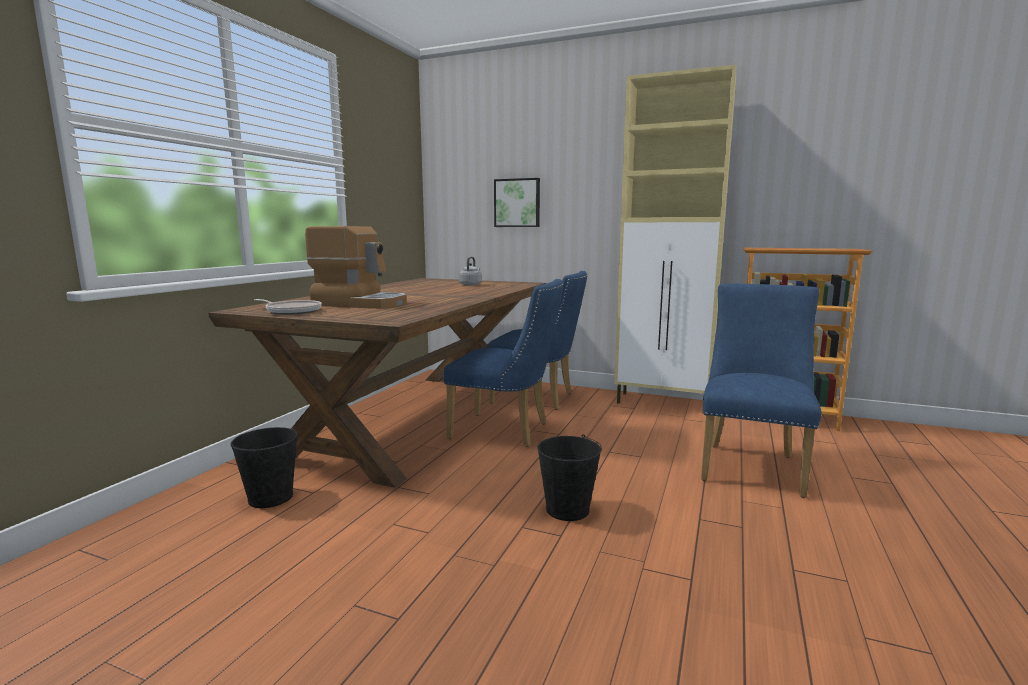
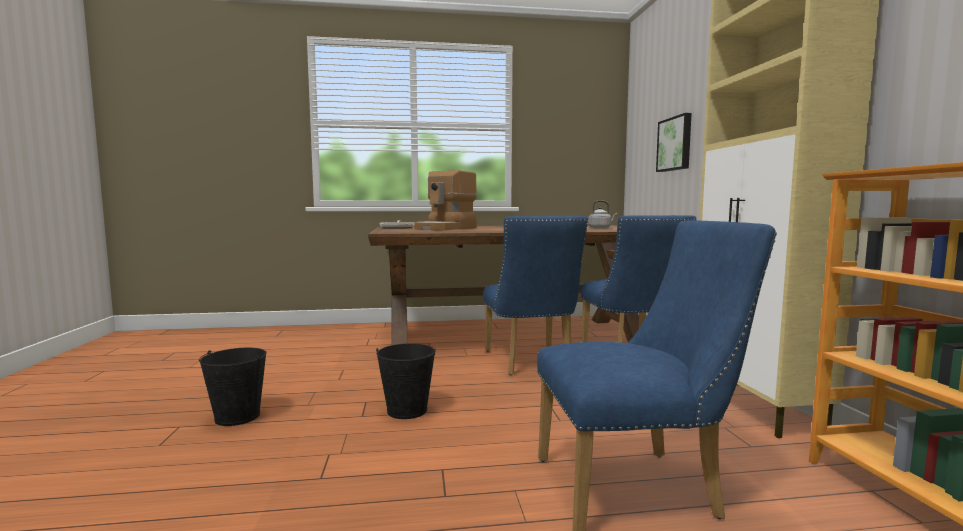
camera: 60 degrees right, 5 degrees down
black bucket [231,427,297,508] -> black bucket moved to [199,348,266,426]
coffee machine [305,226,407,309] -> coffee machine turned 45 degrees clockwise [414,170,477,230]

